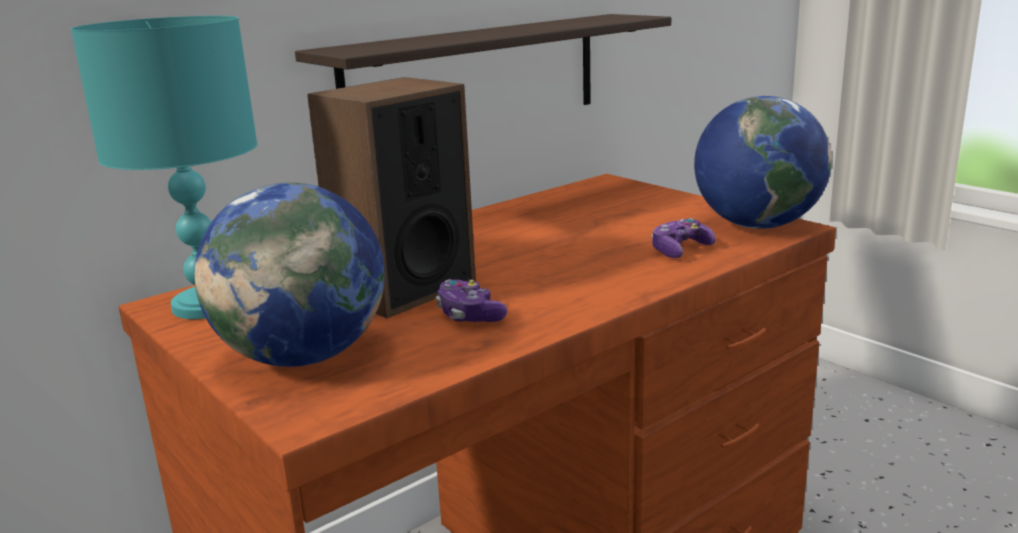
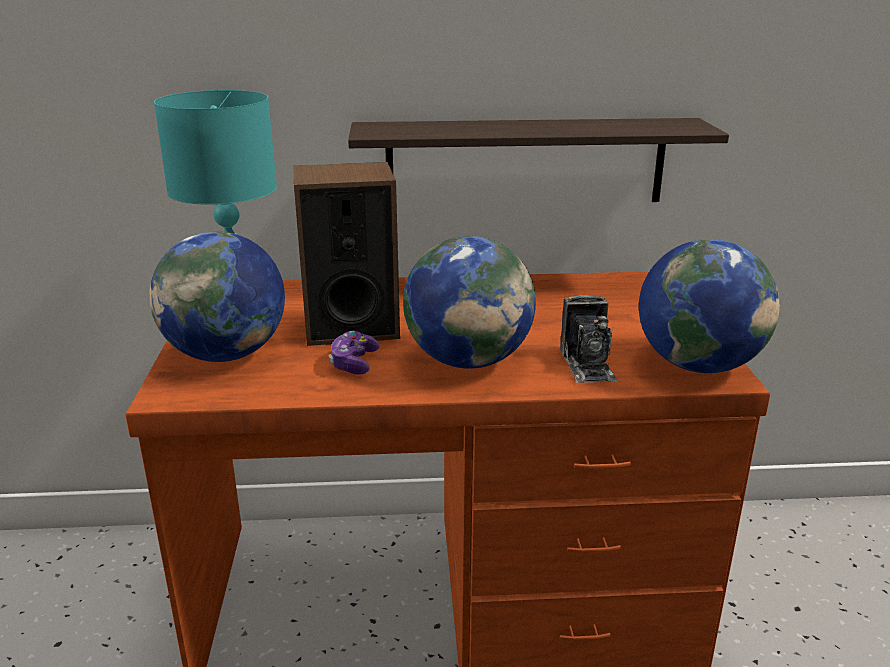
camera: 35 degrees right, 5 degrees up
game controller [652,218,716,258] -> camera [560,295,617,383]
none -> globe [403,236,536,369]

